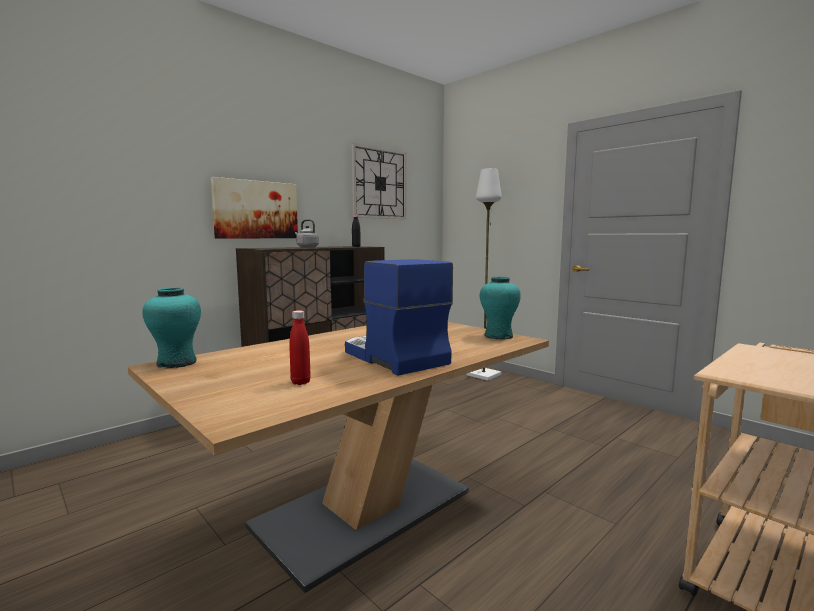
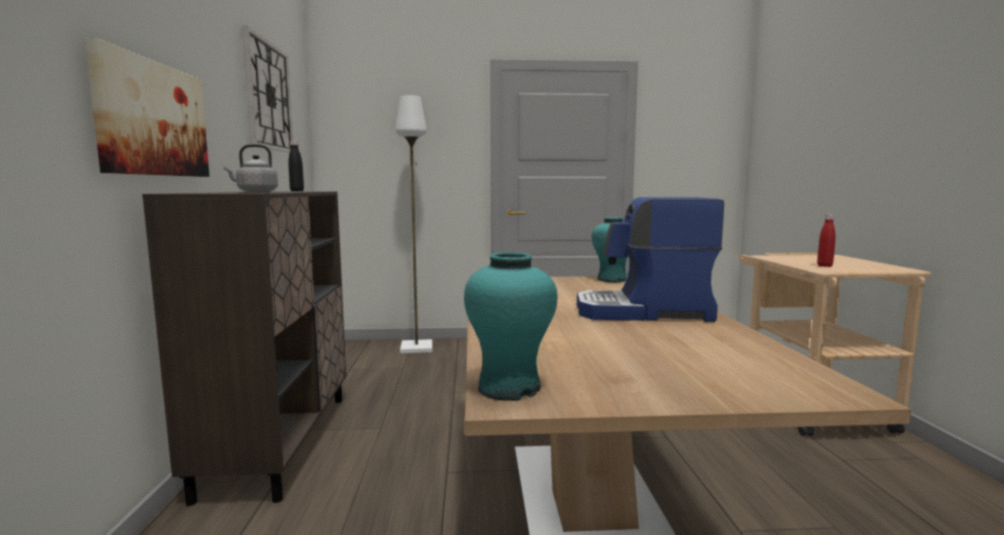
camera: 50 degrees left, 0 degrees up
red bottle [289,310,311,385] -> red bottle moved to [817,215,835,267]

